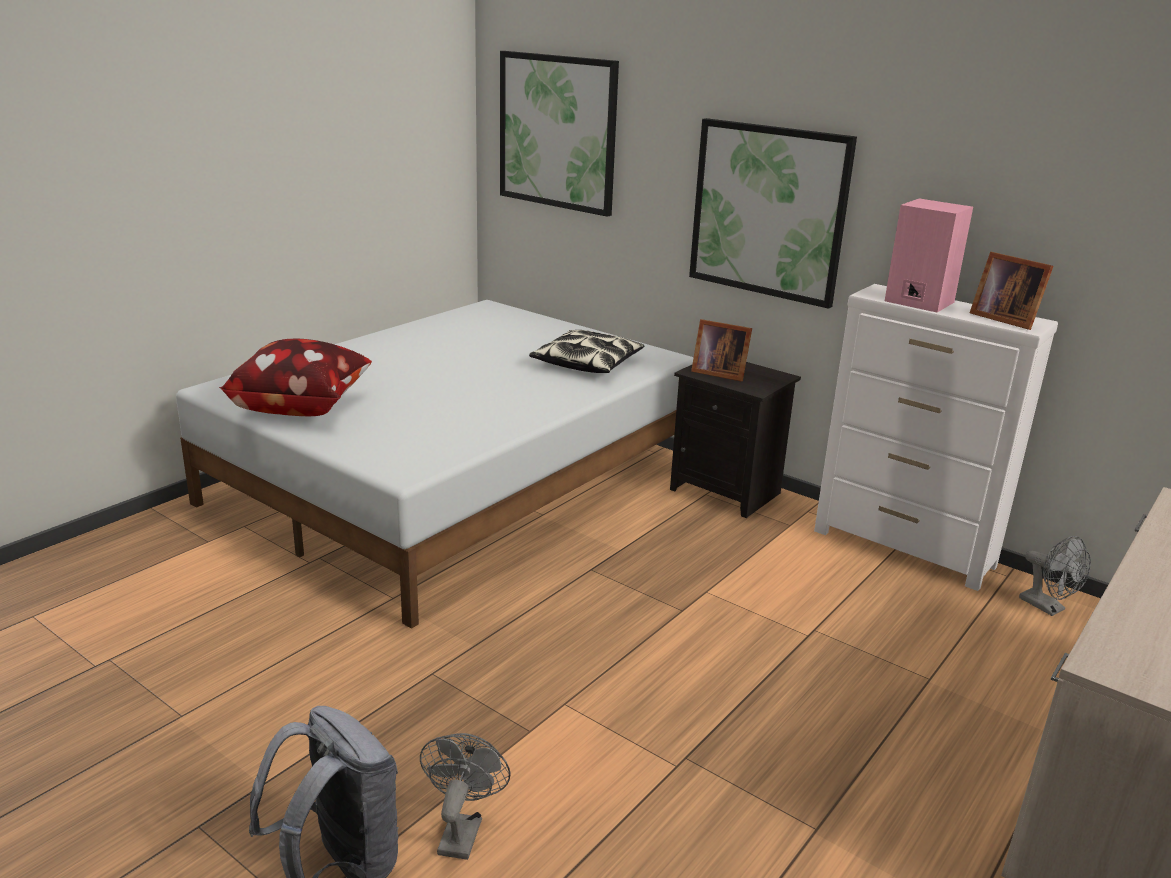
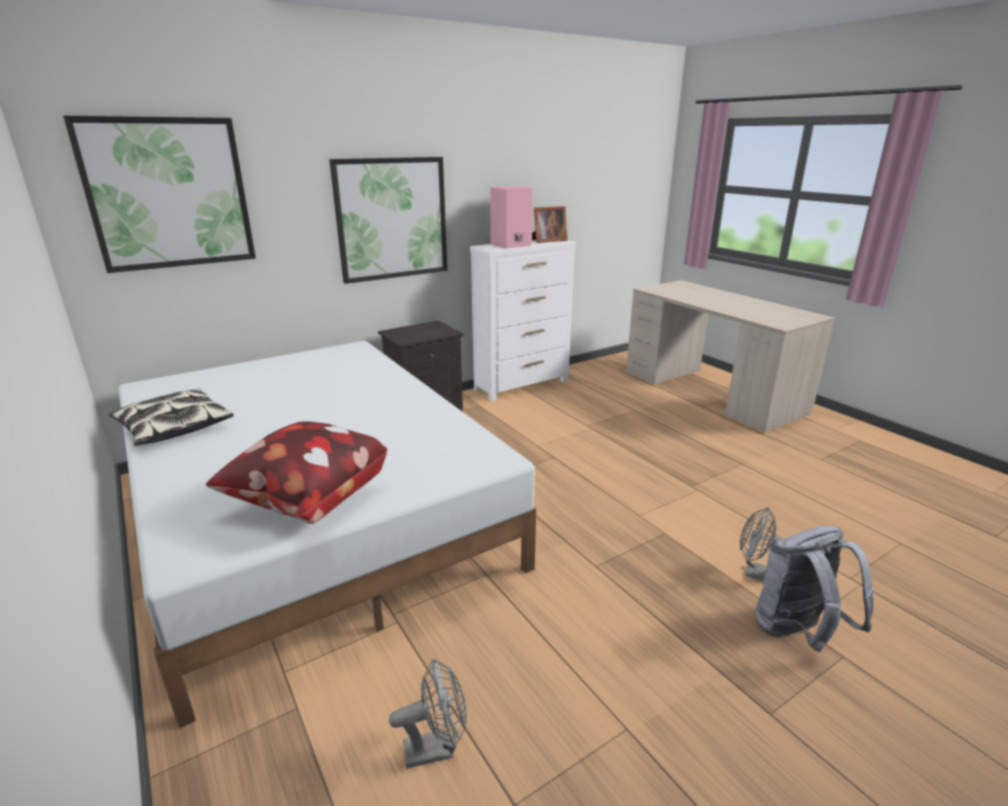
camera: 70 degrees left, 0 degrees up
pillow [529,330,644,373] -> pillow moved to [109,389,234,446]
picture frame [691,319,752,381] -> none
grey fan [1019,536,1091,616] -> grey fan moved to [389,659,467,769]

